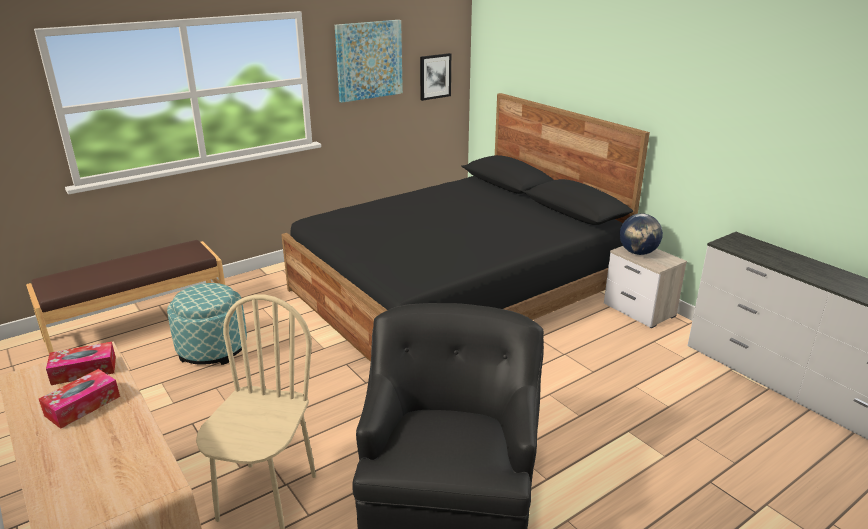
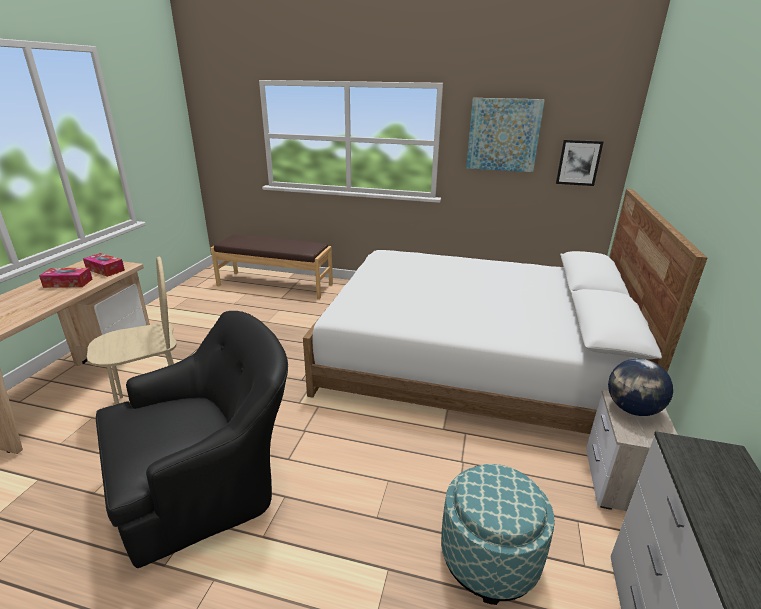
camera: 50 degrees right, 0 degrees up
ottoman [167,283,247,365] -> ottoman moved to [441,464,555,605]
black bed [281,93,650,362] -> white bed [303,189,707,434]

